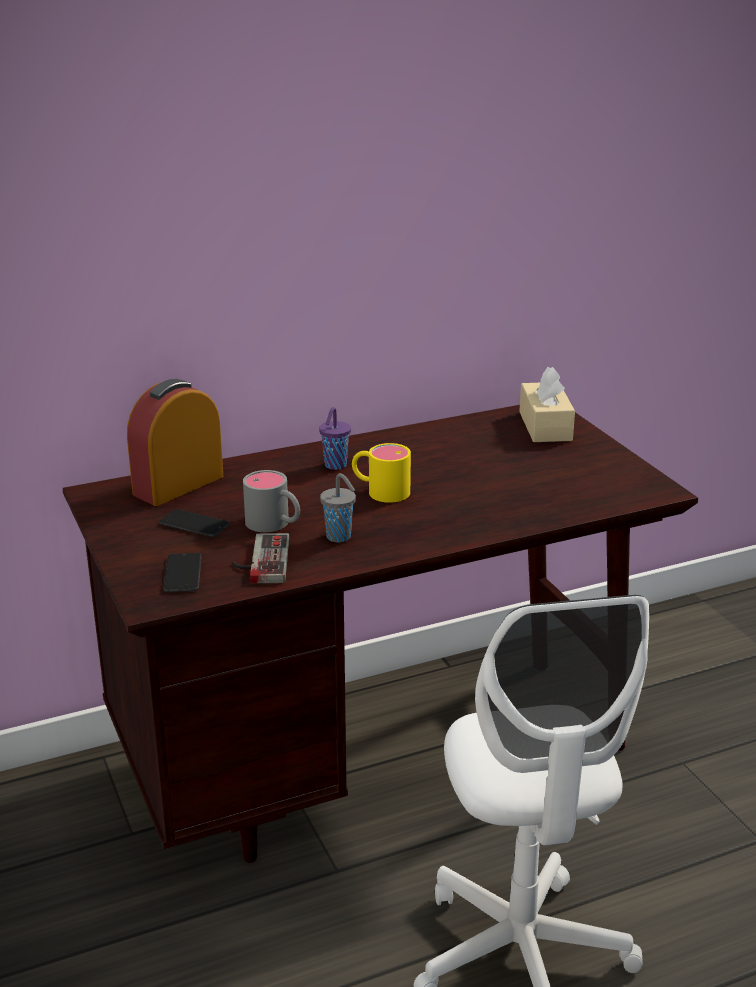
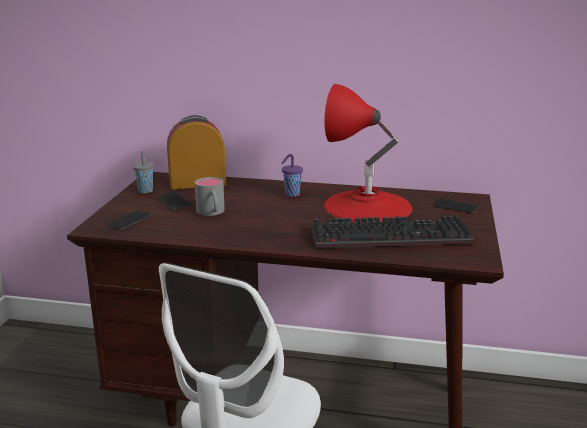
camera: 35 degrees right, 5 degrees down
game controller [232,533,289,583] -> none
grey cup [320,473,356,542] -> grey cup moved to [133,151,154,193]
yellow mug [352,443,411,503] -> none
beige tissue box [519,367,575,442] -> phone [434,198,479,213]
none -> keyboard [311,215,474,249]
none -> red table lamp [324,84,412,222]

